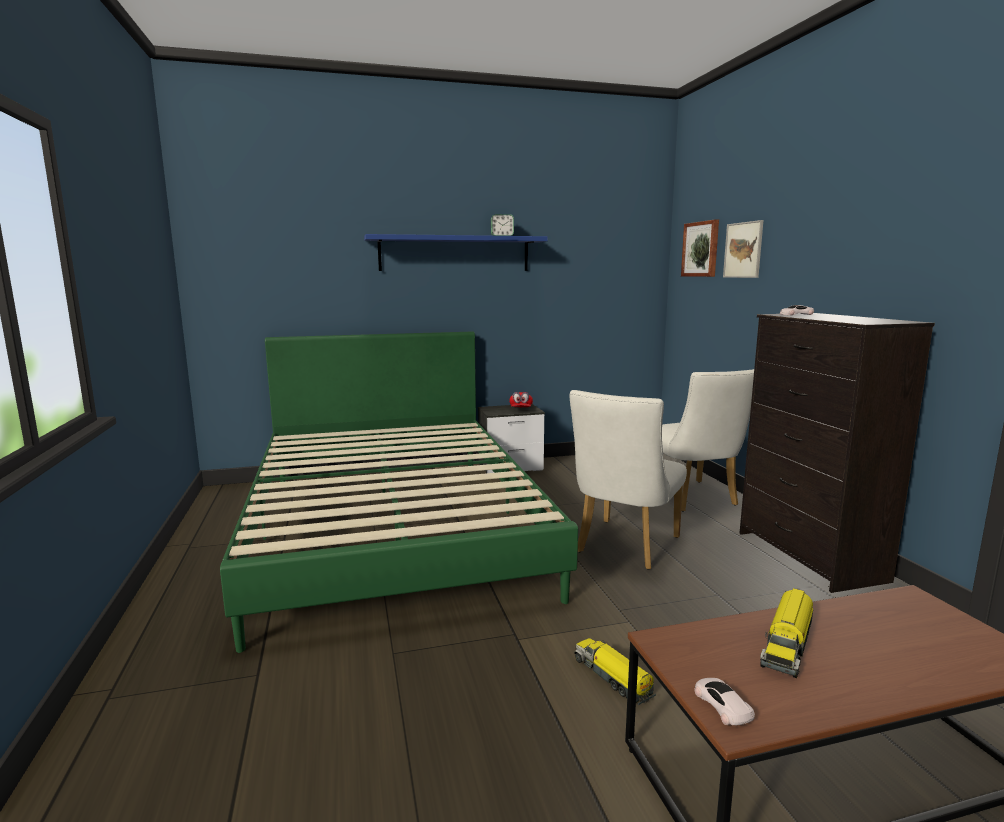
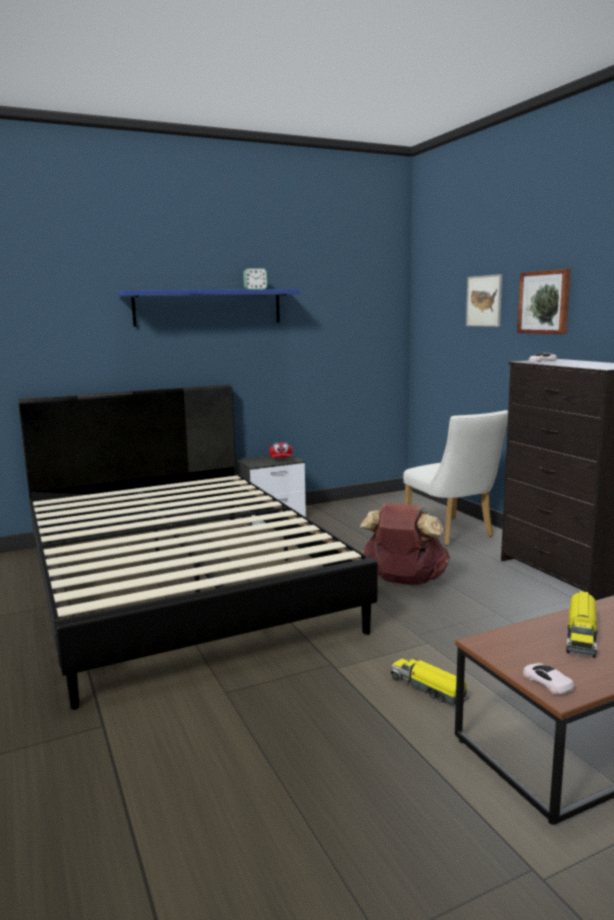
camera: 10 degrees left, 0 degrees up
green bed [220,331,578,653] -> black bed [18,384,378,710]
white chair [570,390,687,570] -> brown backpack [360,503,450,585]
picture [681,220,719,277] -> picture moved to [517,269,571,334]

